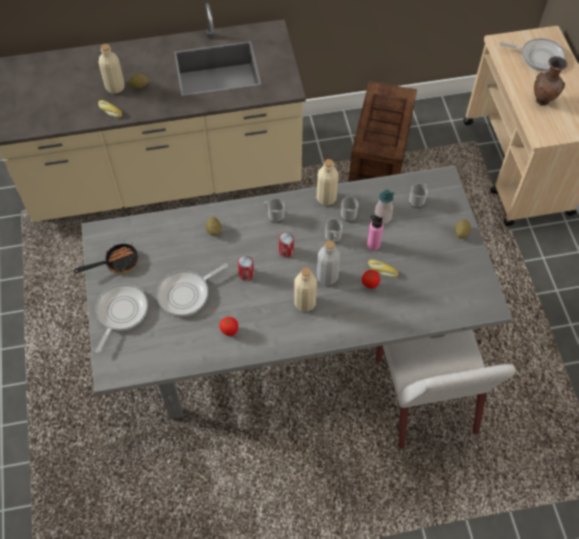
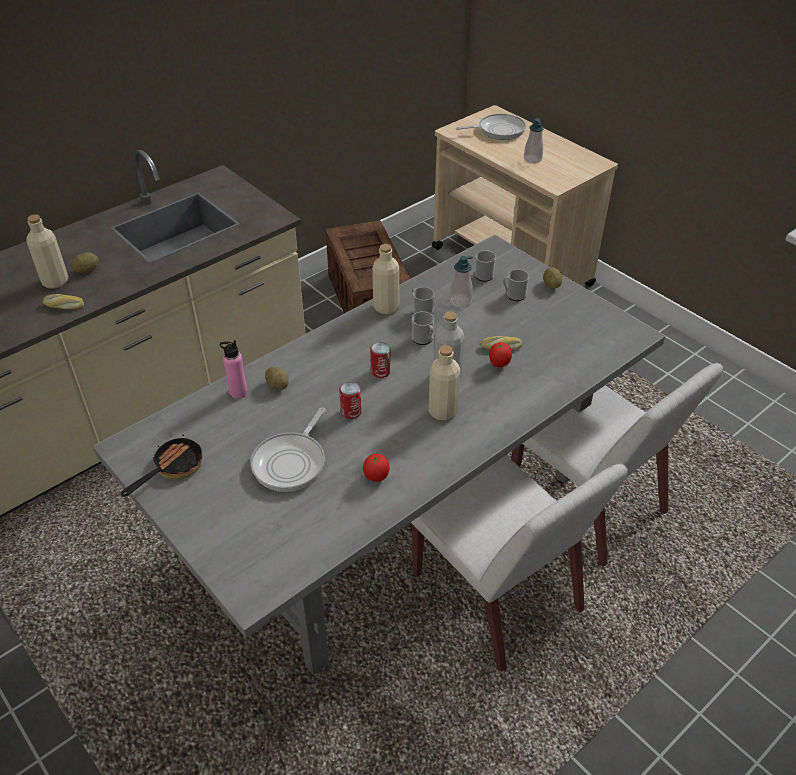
camera: 30 degrees left, 15 degrees down
frying pan [95,284,148,353] -> none
mug [265,198,285,223] -> mug moved to [503,269,530,301]
pink bottle [367,215,384,250] -> pink bottle moved to [220,340,248,399]
brown vase [534,56,568,106] -> soap dispenser [524,118,544,164]
none -> white chair [411,455,628,672]

